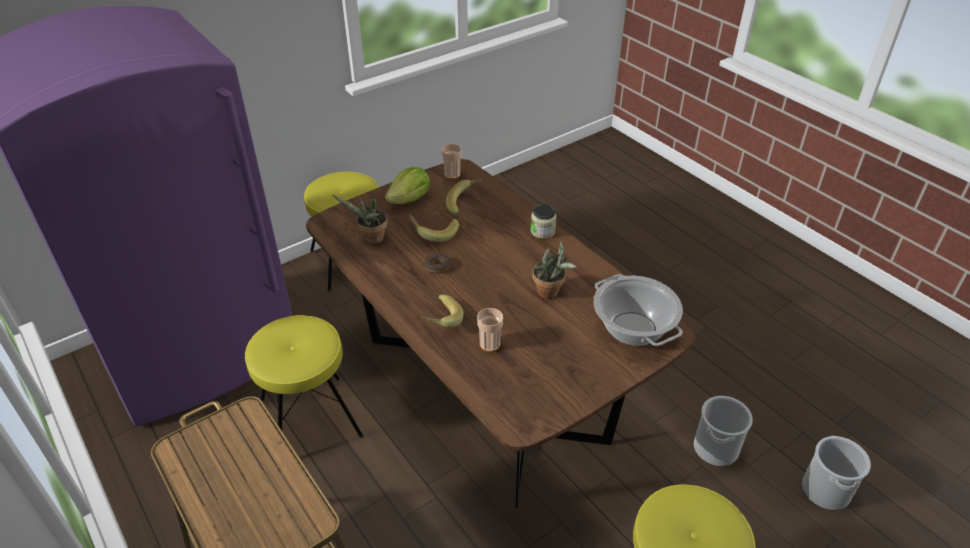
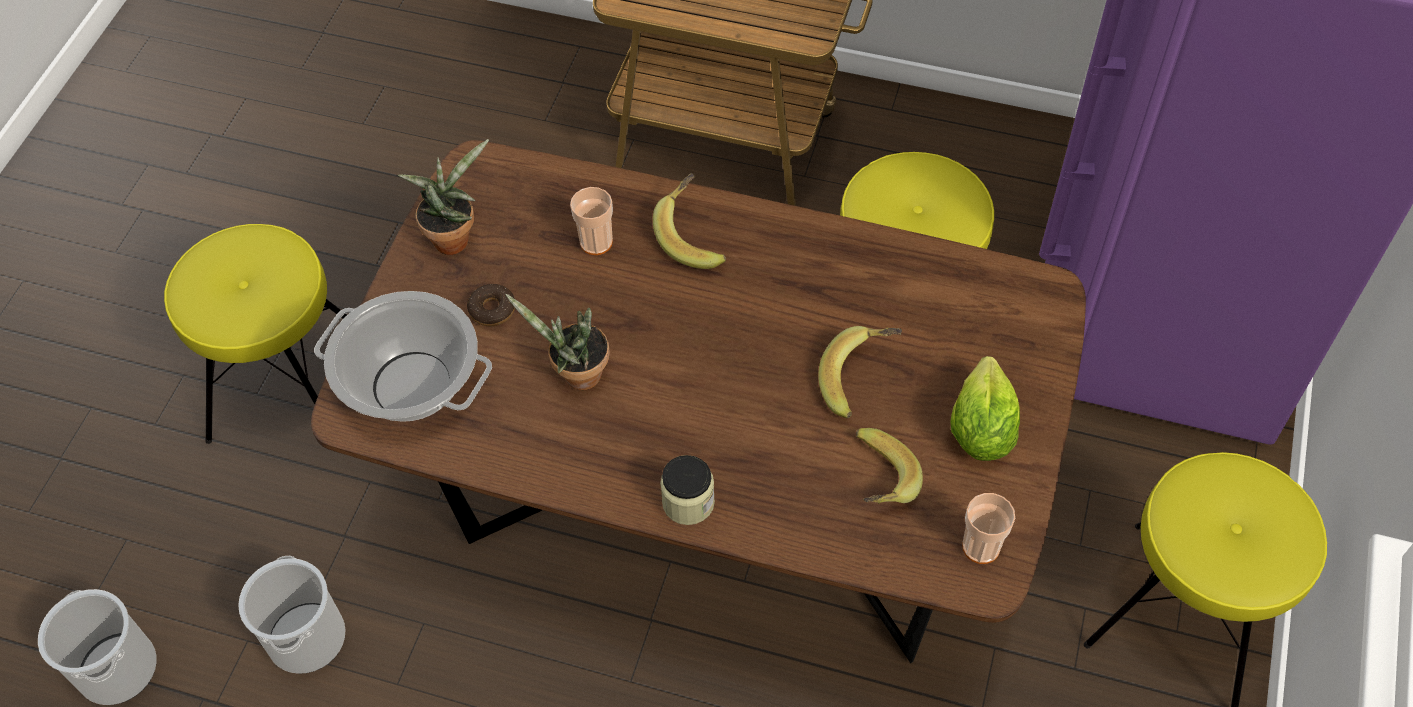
camera: 145 degrees right, 15 degrees up
potted plant [333,195,388,244] -> potted plant moved to [398,139,489,255]
donut [425,253,451,273] -> donut moved to [467,284,515,326]

